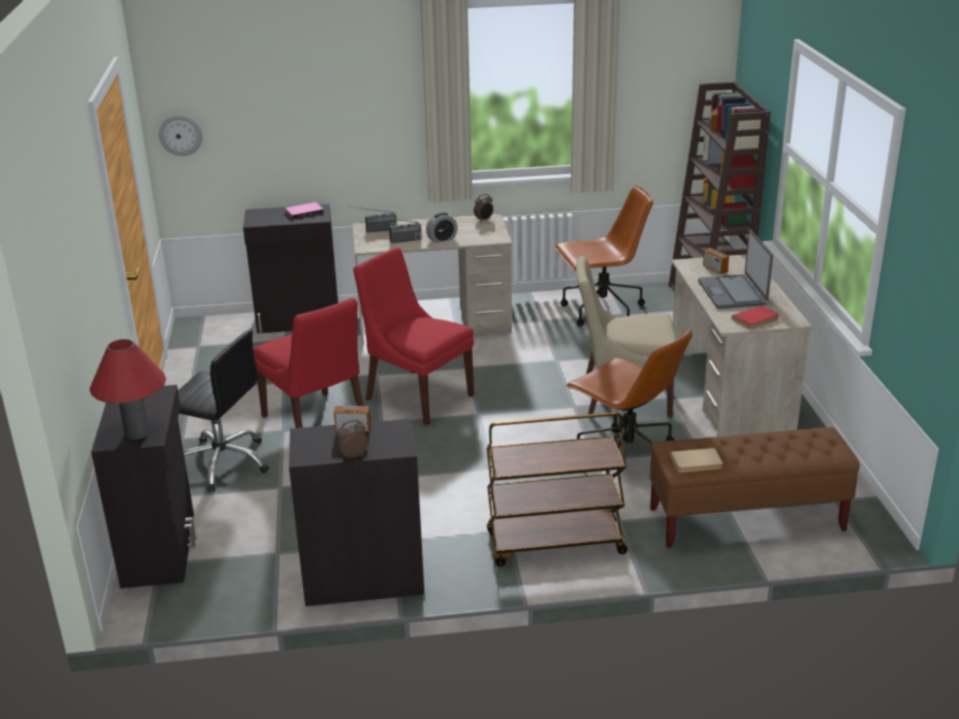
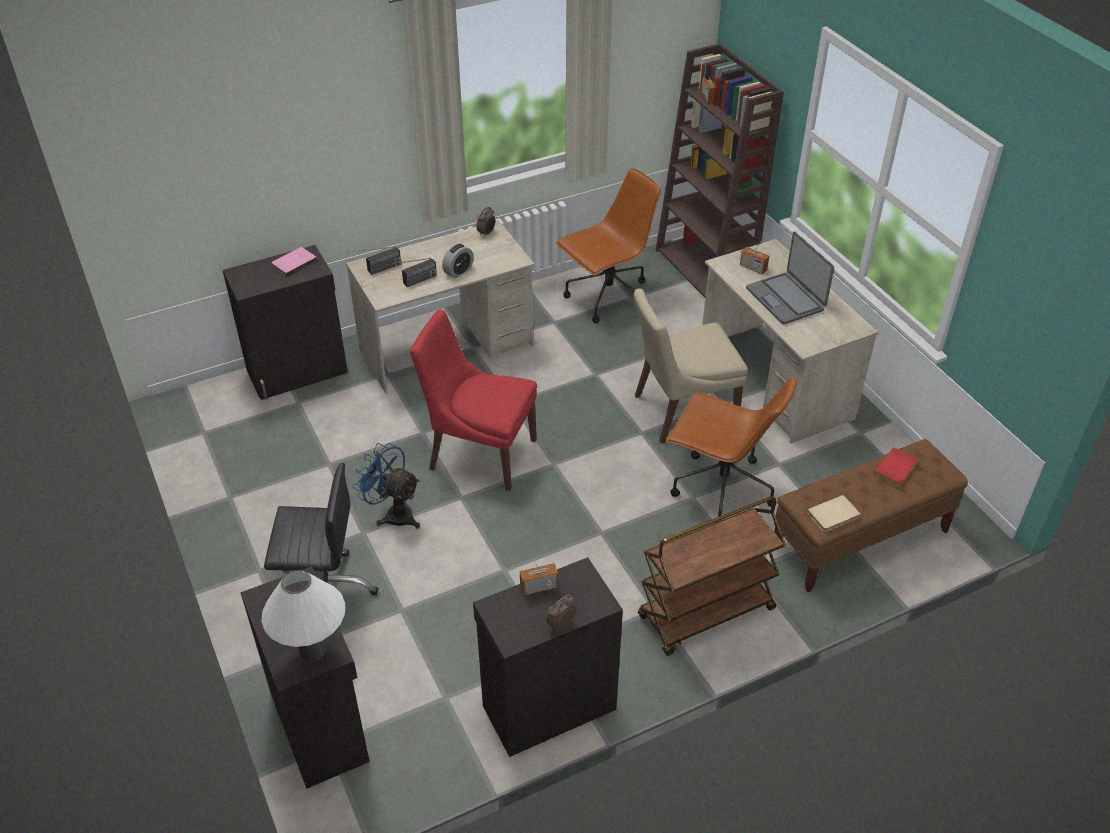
camera: 20 degrees left, 15 degrees up
red table lamp [90,339,166,440] -> white table lamp [261,570,345,662]
wall clock [159,115,202,156] -> none
red chair [253,298,364,428] -> blue fan [353,443,420,529]
red book [732,305,779,329] -> red book moved to [873,447,918,487]

